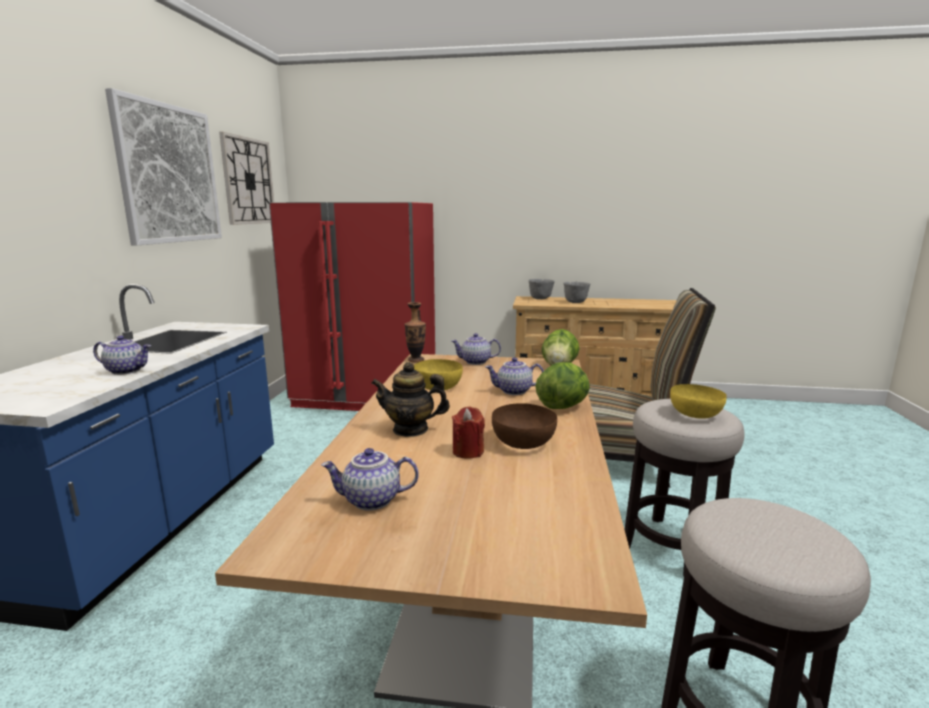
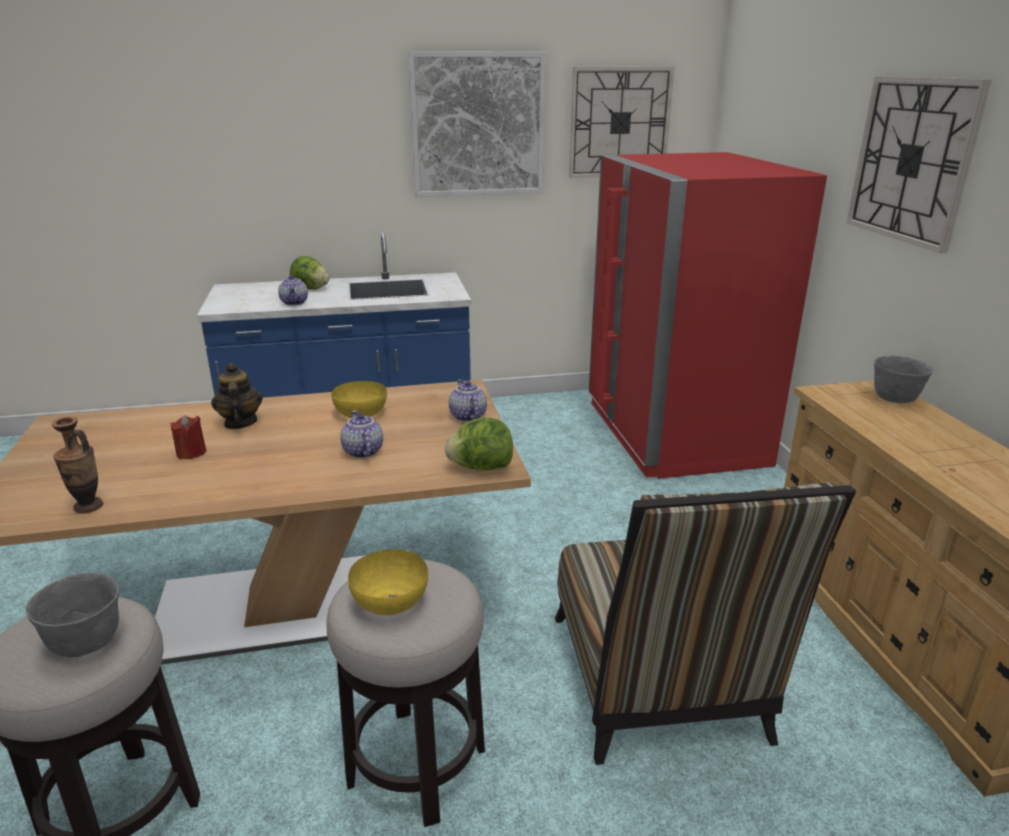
camera: 70 degrees right, 10 degrees up
teapot [321,448,419,511] -> none
vase [404,302,426,362] -> vase moved to [52,417,104,514]
brown bowl [492,403,557,449] -> none
lettuce [535,362,590,409] -> lettuce moved to [290,256,330,290]
grey bowl [564,282,590,303] -> grey bowl moved to [26,572,119,657]
none -> wall clock [847,77,991,253]

